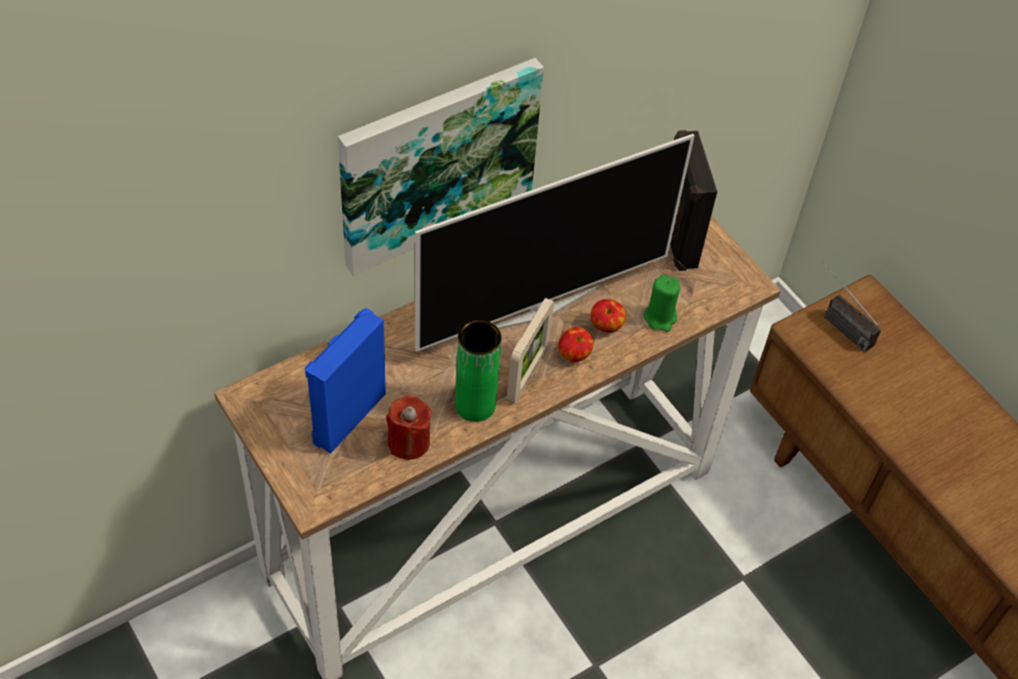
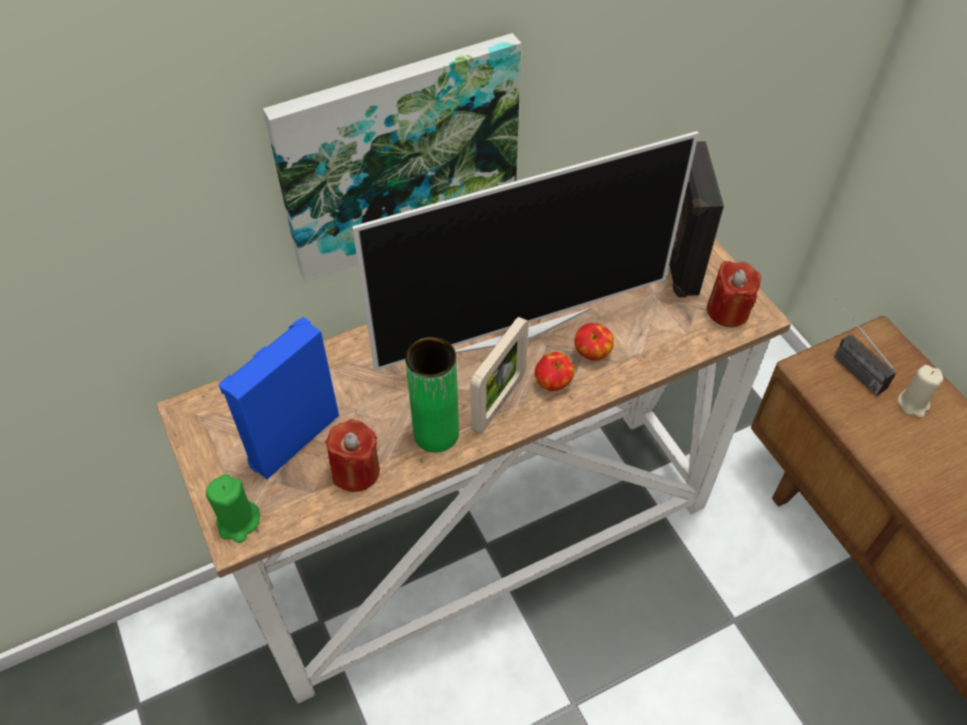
camera: 10 degrees right, 0 degrees up
green candle [644,275,680,332] -> green candle moved to [206,474,260,543]
none -> red candle [707,261,761,327]
none -> beige candle [898,365,943,418]

